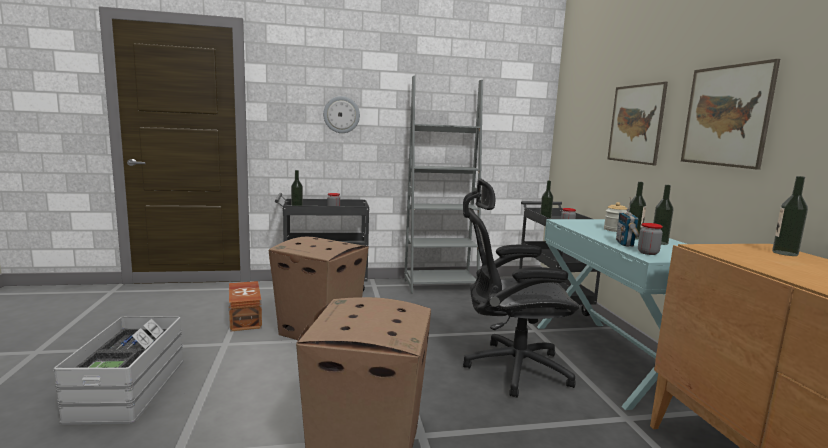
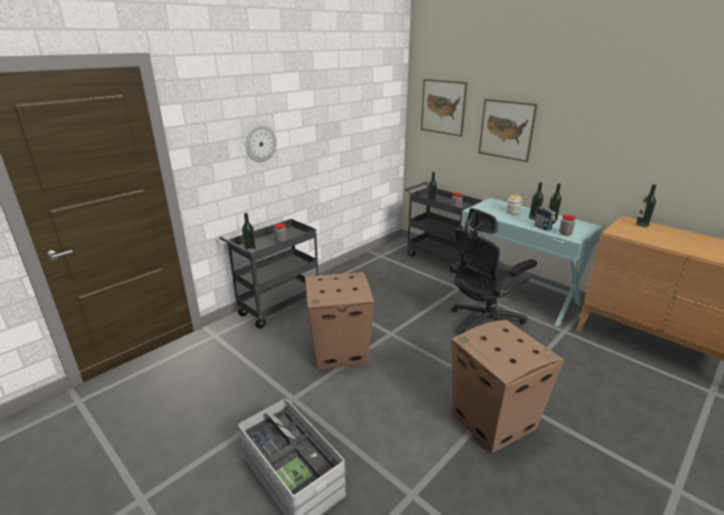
camera: 35 degrees left, 15 degrees up
brown storage box [229,281,262,332] -> none
grey bookcase [404,76,483,293] -> none
picture [681,59,780,170] -> picture moved to [421,79,468,136]

